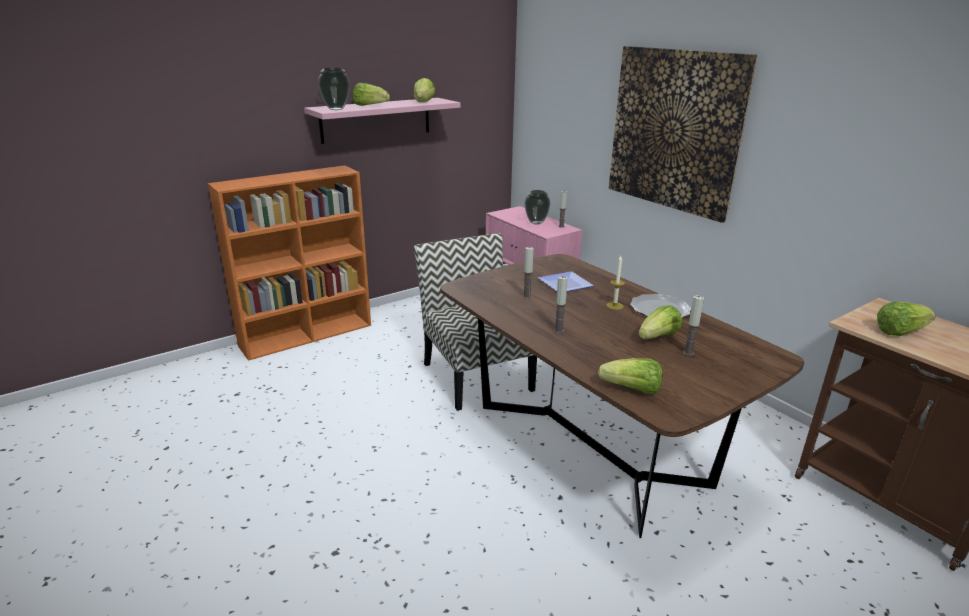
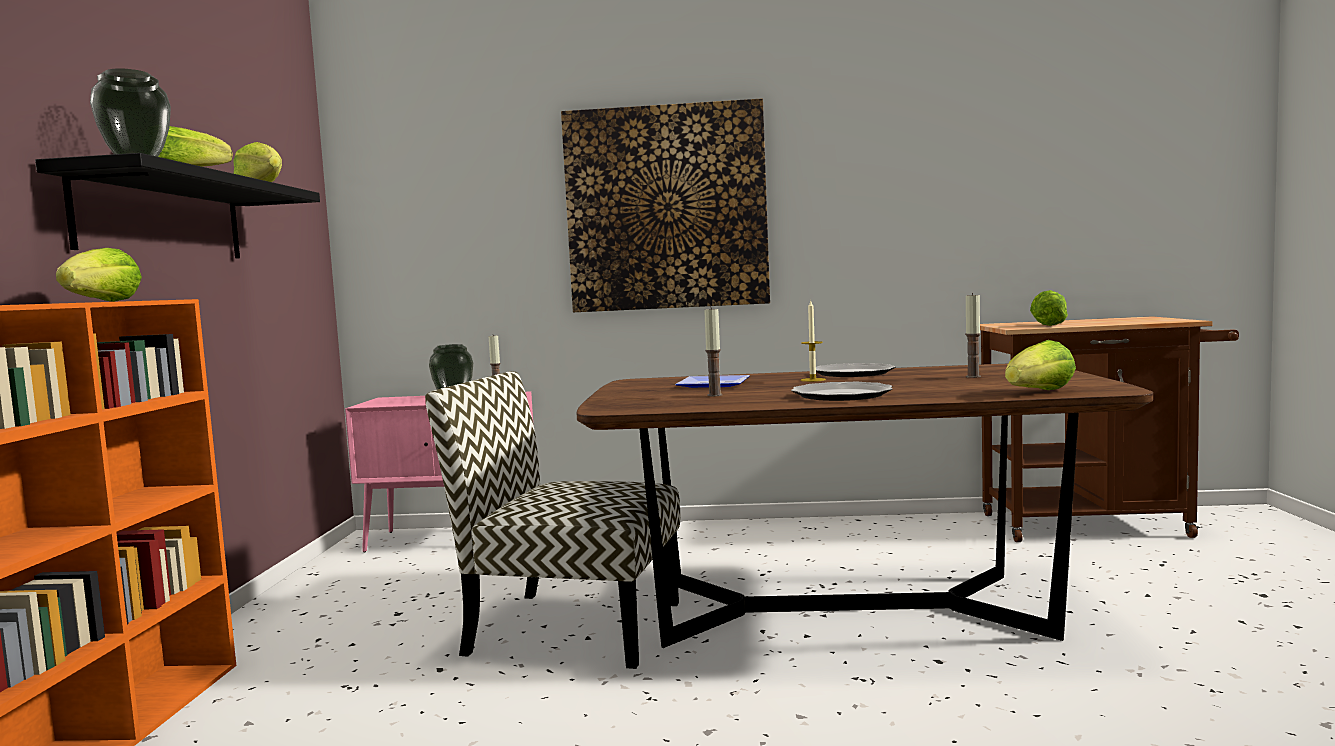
camera: 50 degrees left, 20 degrees down
pink shelf [304,98,461,144] -> black shelf [35,153,320,258]
candle [554,276,568,333] -> plate [791,382,892,401]
lettuce [638,305,682,339] -> lettuce moved to [56,248,142,302]

